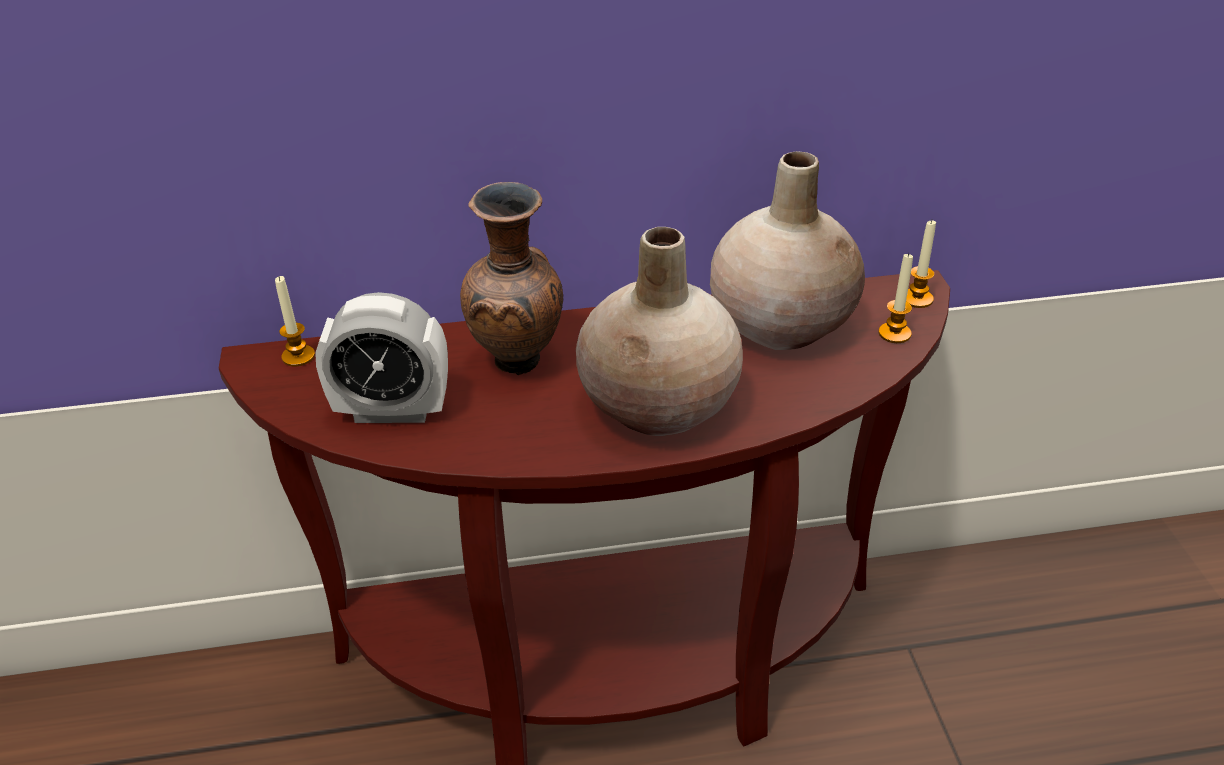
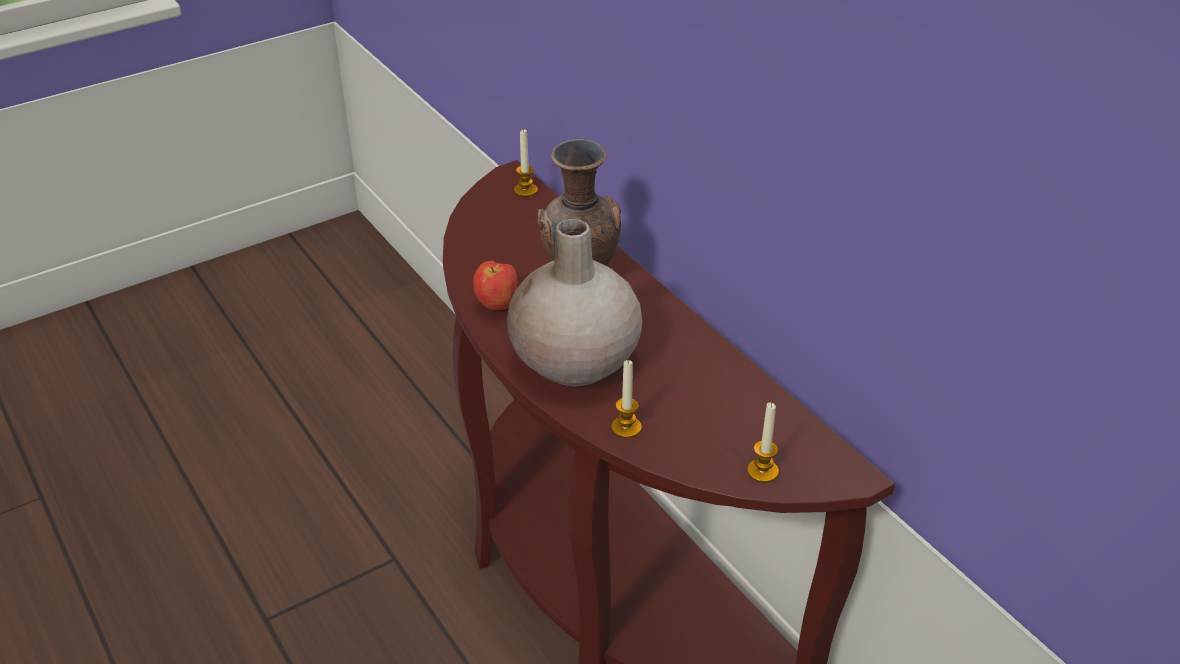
camera: 65 degrees right, 0 degrees up
alarm clock [315,292,448,423] -> none
beige vase [710,151,865,350] -> none
candle [906,220,936,308] -> candle moved to [612,360,642,438]
none -> apple [473,261,518,310]

